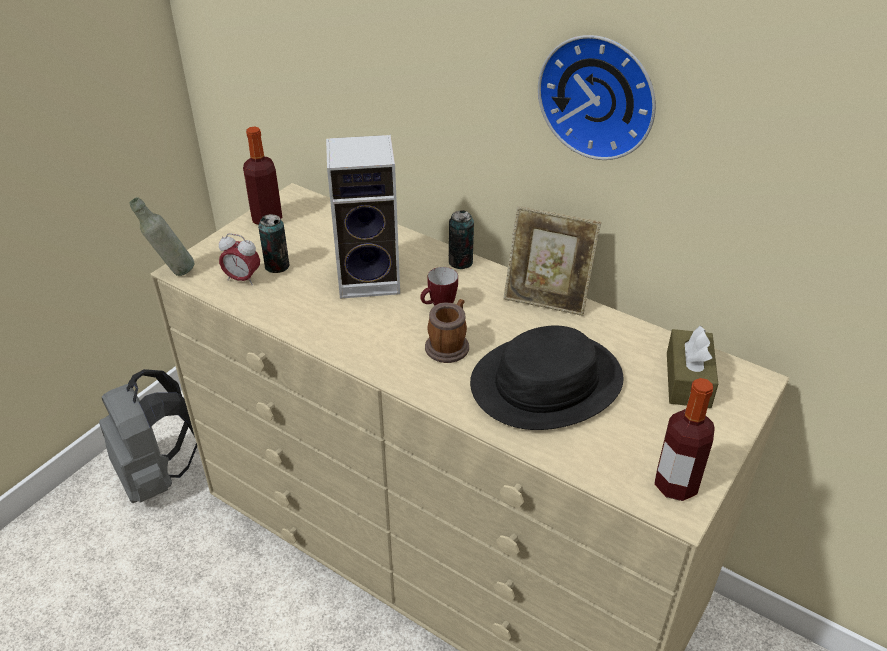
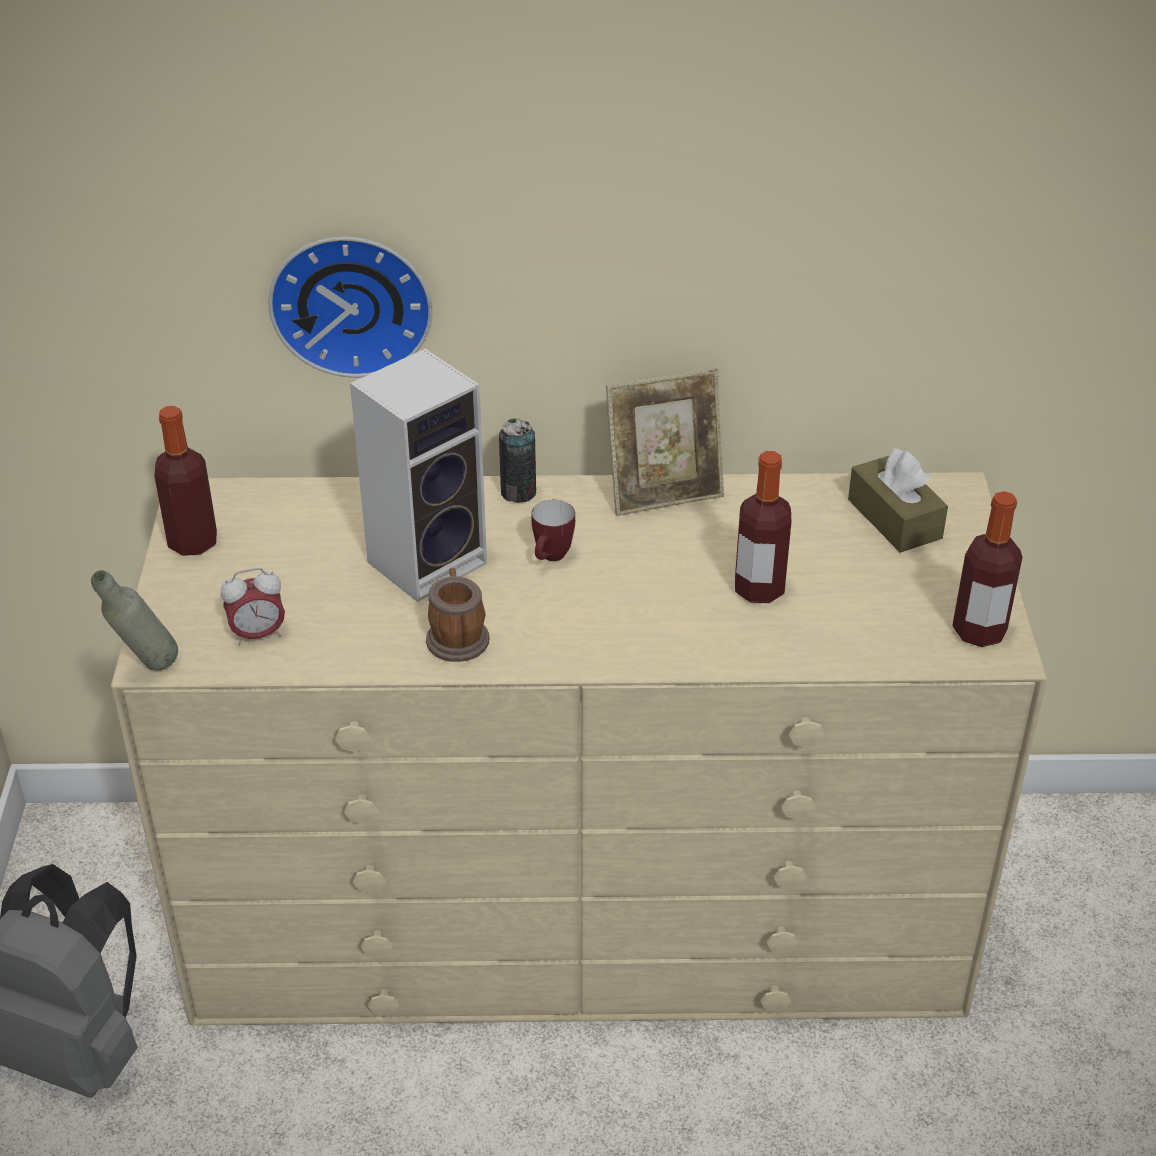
camera: 35 degrees left, 0 degrees up
can [258,214,289,273] -> none
mug [425,299,469,363] -> mug moved to [426,568,489,662]
black hat [470,326,624,430] -> bottle [735,451,791,603]
wall clock [538,35,656,160] -> wall clock moved to [268,237,432,378]

